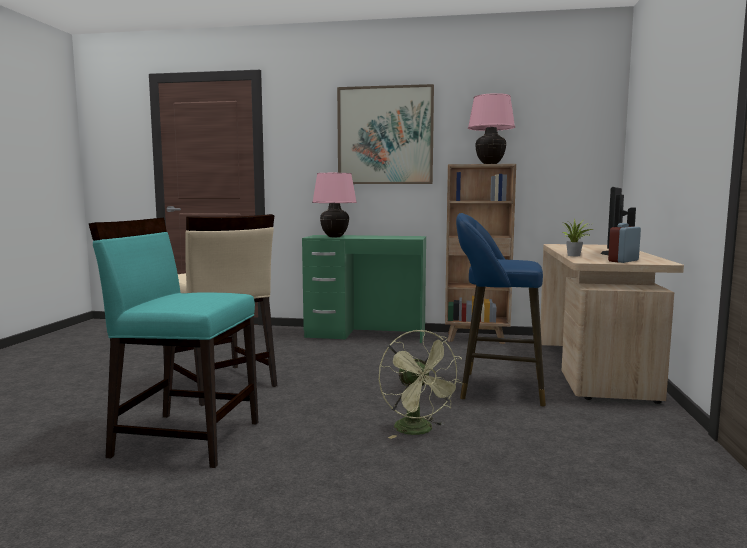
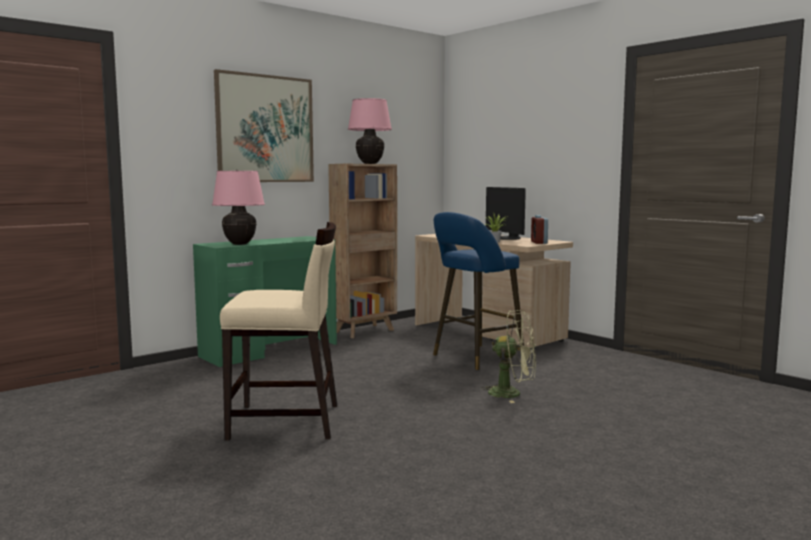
camera: 50 degrees left, 0 degrees up
turquoise chair [89,218,258,468] -> none

